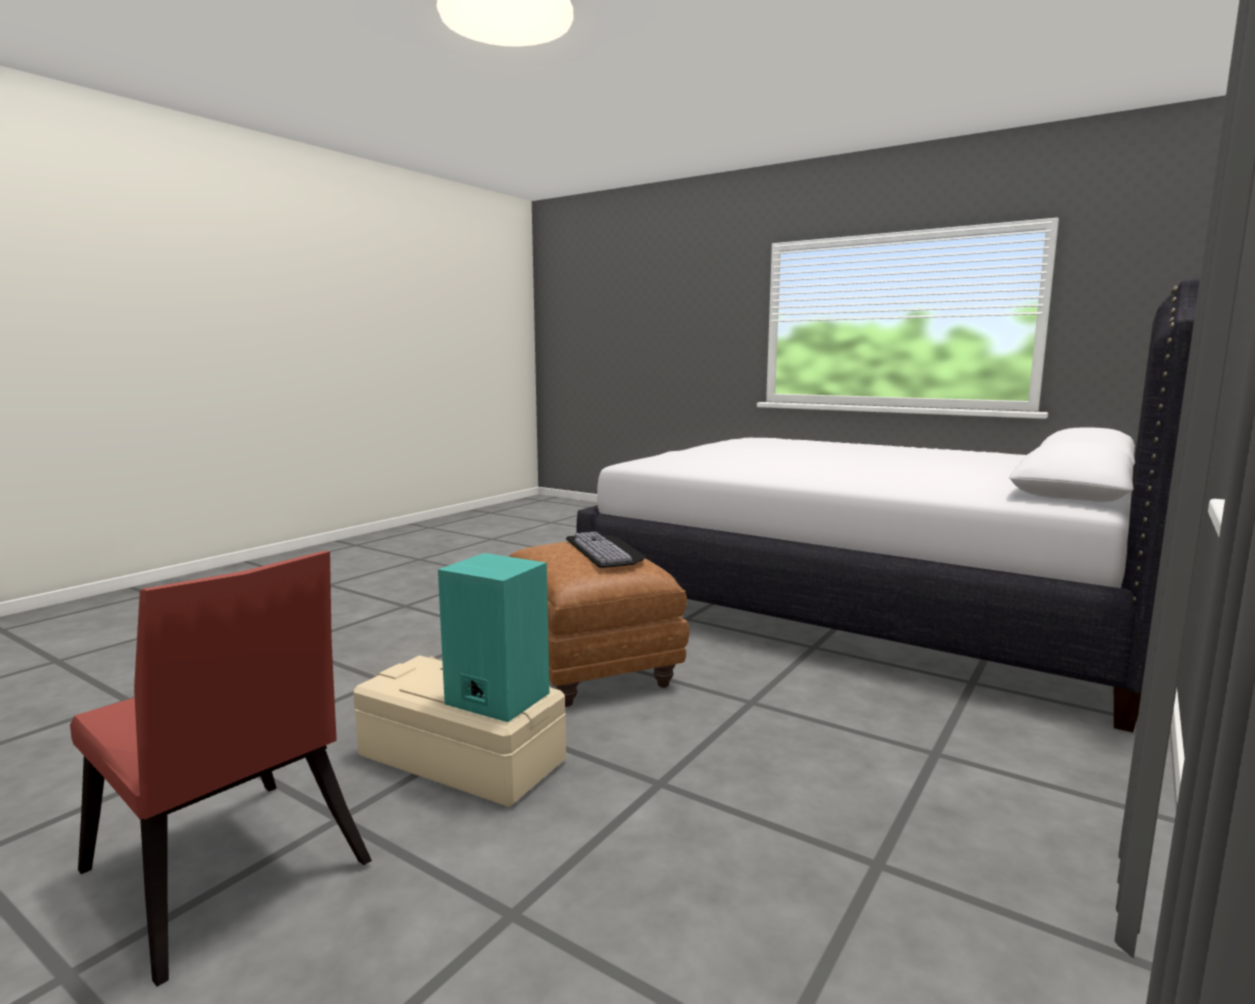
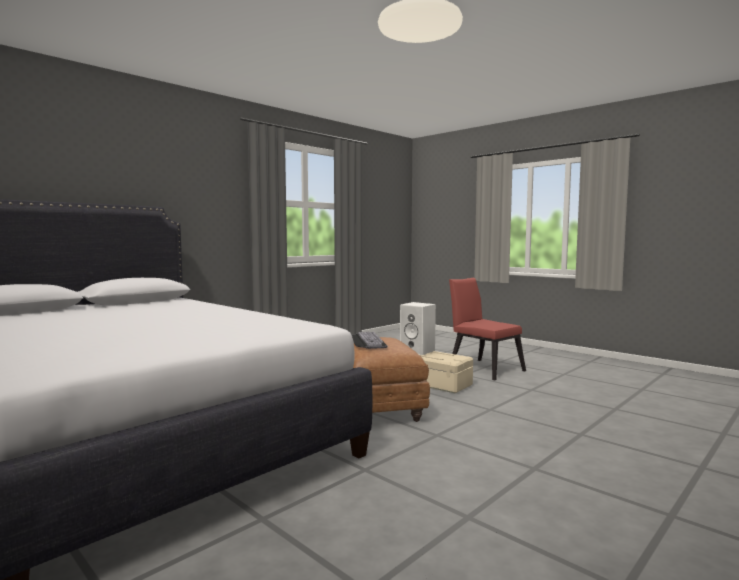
camera: 170 degrees left, 5 degrees down
turquoise speaker [438,553,549,722] -> white speaker [400,302,436,355]

